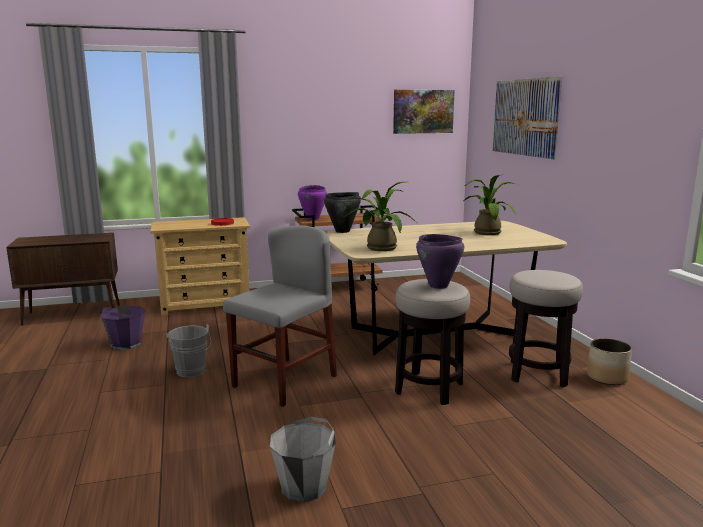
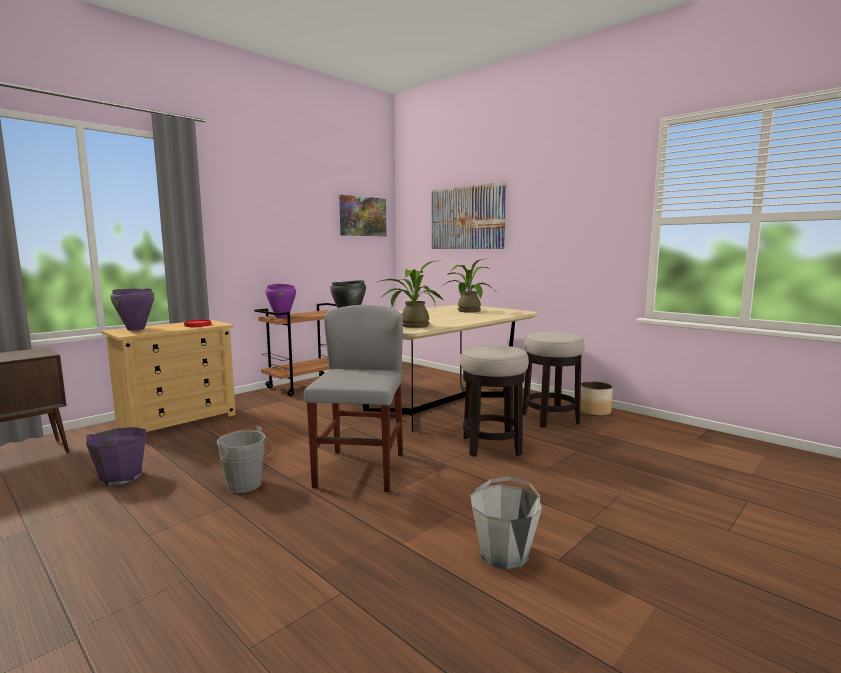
camera: 30 degrees left, 5 degrees down
purple cooking pot [416,234,464,289] -> purple cooking pot moved to [110,289,154,331]

